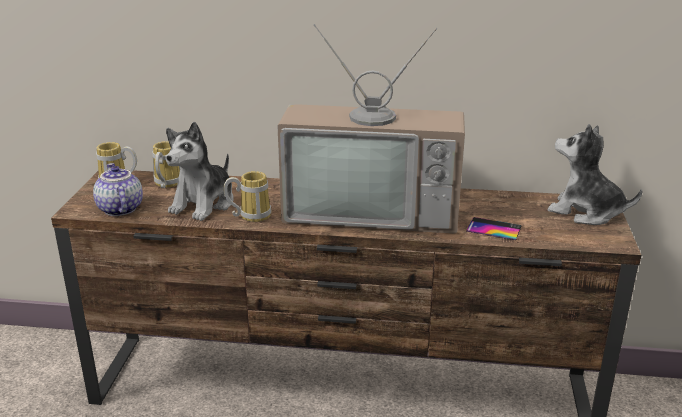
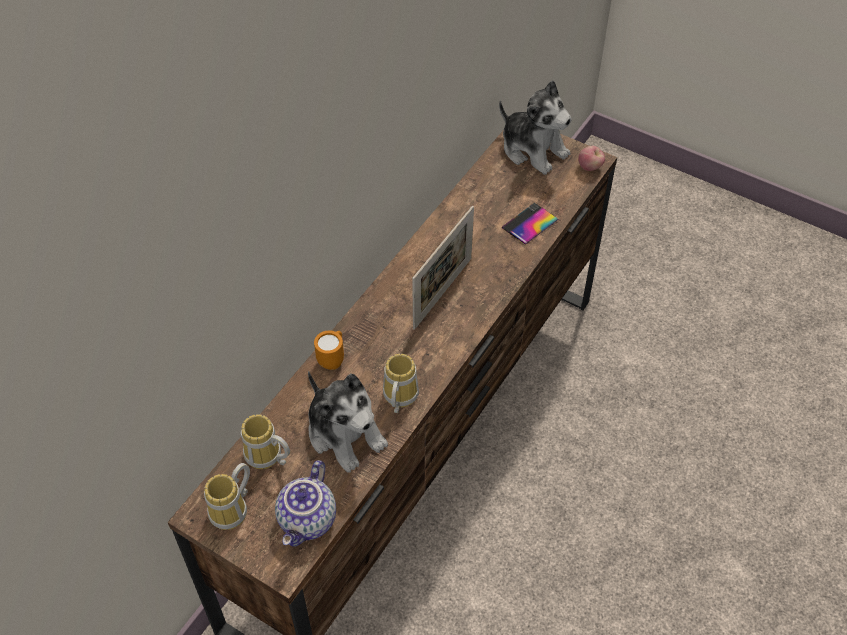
camera: 65 degrees left, 25 degrees up
teapot [93,163,143,216] -> teapot turned 75 degrees counterclockwise [275,460,336,547]
television [278,24,465,233] -> picture frame [412,206,474,330]
plush toy [548,124,642,225] -> plush toy turned 105 degrees counterclockwise [499,80,572,175]
none -> orange mug [314,331,344,370]
none -> apple [578,146,605,171]

